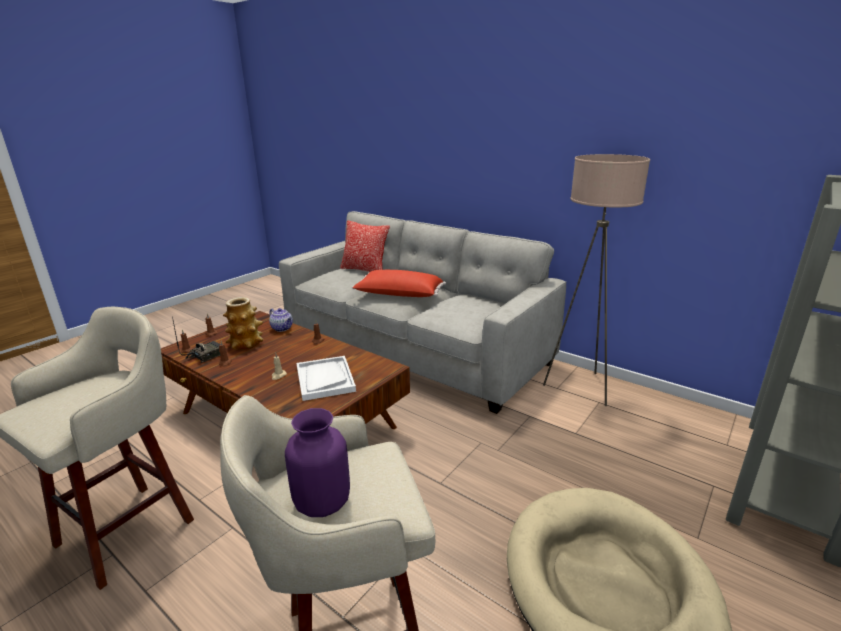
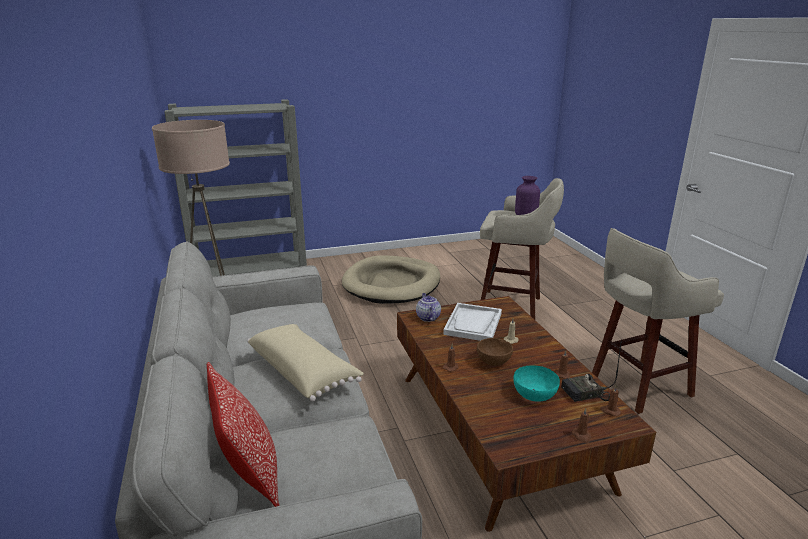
camera: 145 degrees left, 0 degrees up
vase [223,297,263,350] -> turquoise bowl [513,365,560,402]
teapot [269,308,293,332] -> teapot moved to [416,293,441,322]
red pillow [352,270,446,297] -> beige pillow [247,324,364,402]
none -> brown bowl [477,338,513,366]

